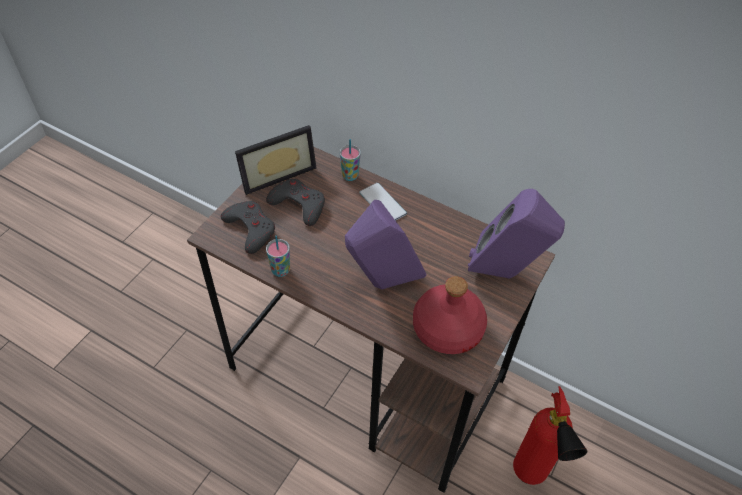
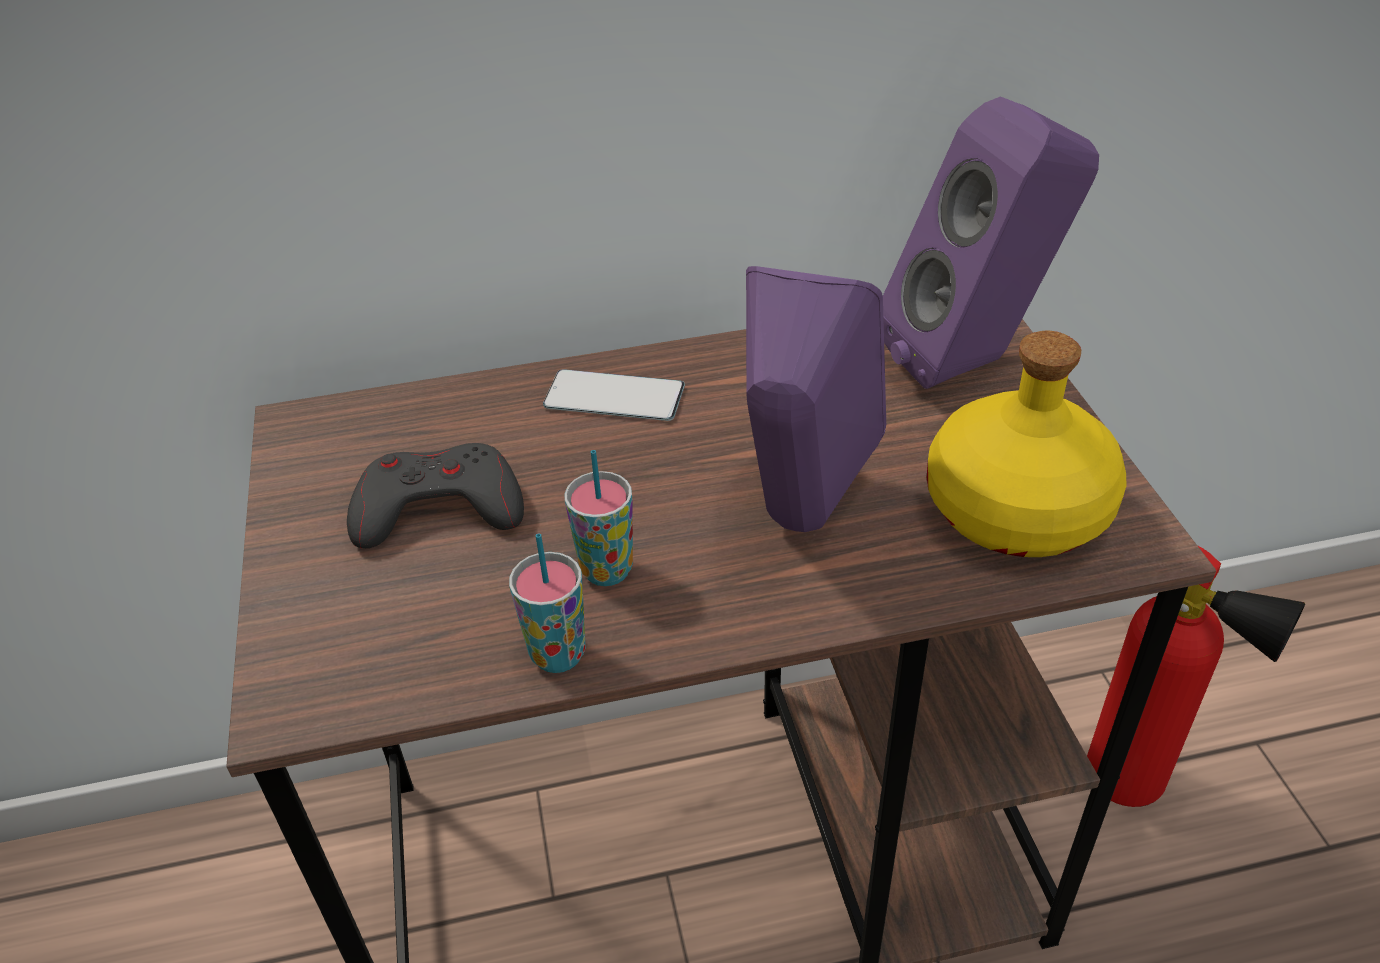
camera: 40 degrees left, 10 degrees down
grey game controller [221,201,275,254] -> none
picture frame [235,125,317,195] -> none
cup [340,139,361,181] -> cup moved to [565,450,633,586]
red bottle [413,276,487,354] -> yellow bottle [927,331,1127,557]

